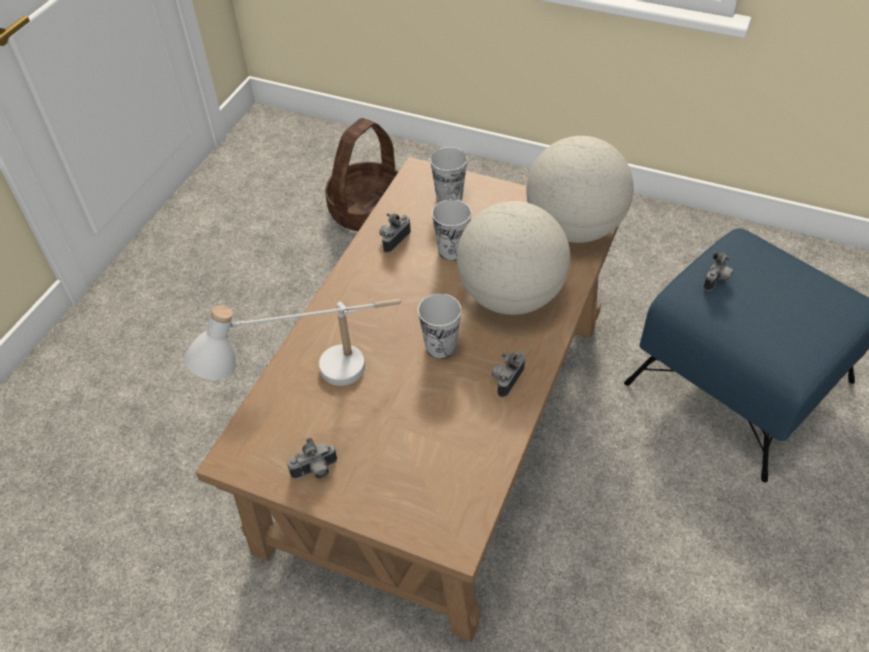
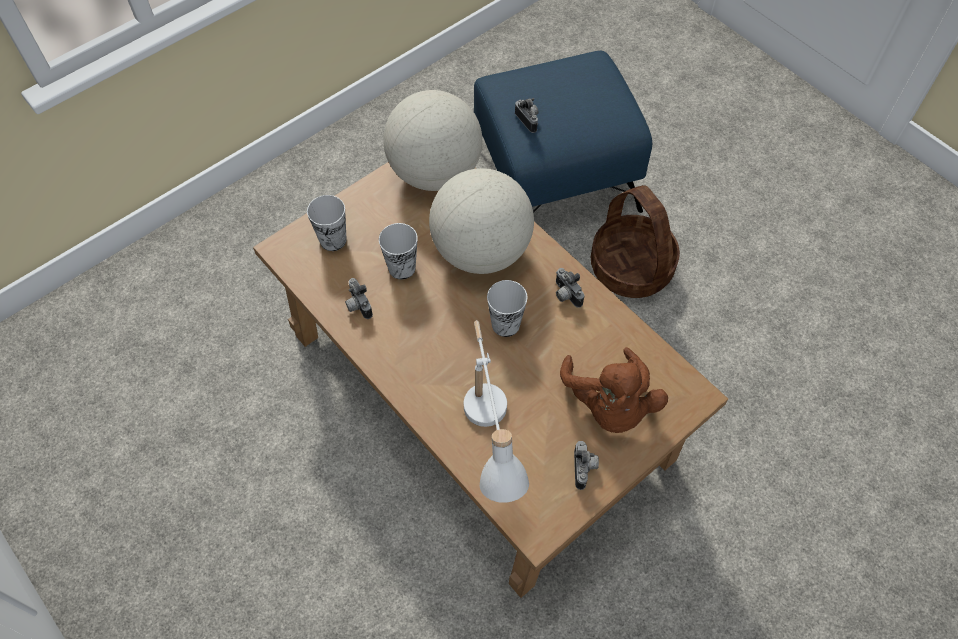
camera: 65 degrees left, 10 degrees up
basket [325,118,398,231] -> basket moved to [591,185,680,298]
none -> brown plush toy [560,347,668,433]

